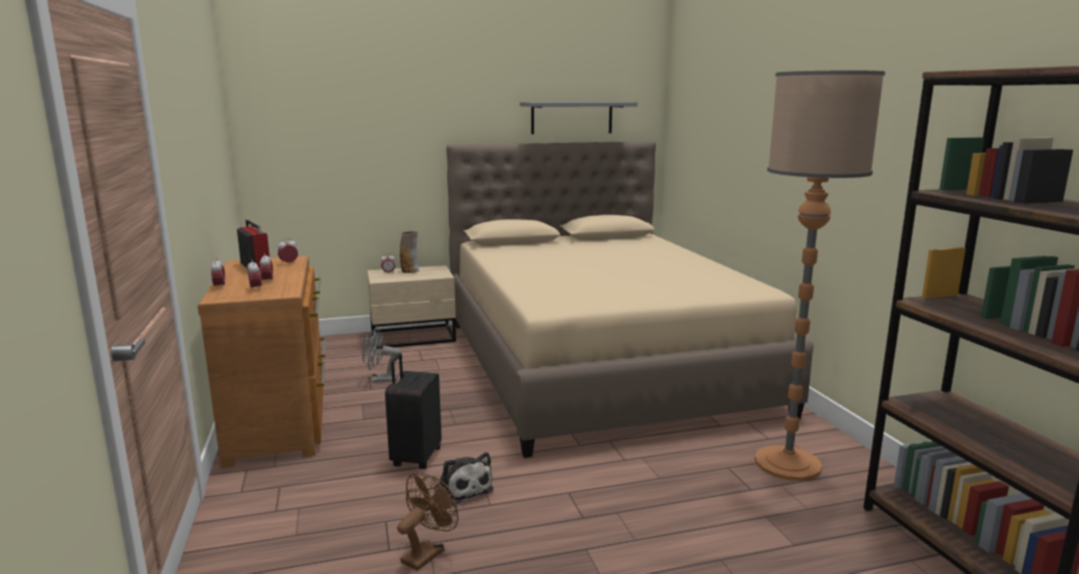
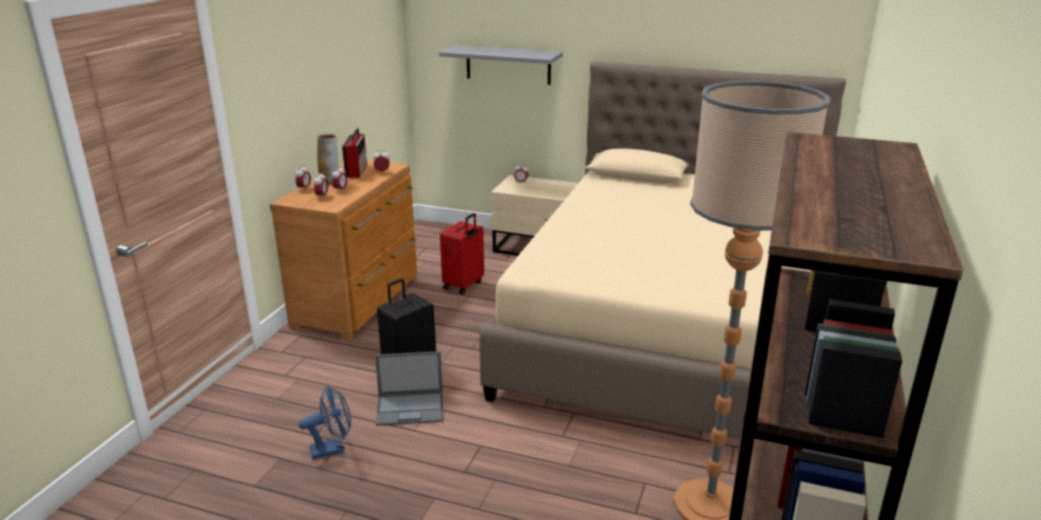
camera: 35 degrees right, 10 degrees up
grey fan [362,328,402,383] -> red suitcase [440,213,484,294]
brown fan [397,473,458,571] -> blue fan [299,386,351,459]
vase [400,231,419,273] -> vase moved to [317,134,339,184]
plush toy [435,452,493,506] -> laptop [375,351,443,426]
grey shelf [520,102,638,134] -> grey shelf moved to [439,45,563,85]

